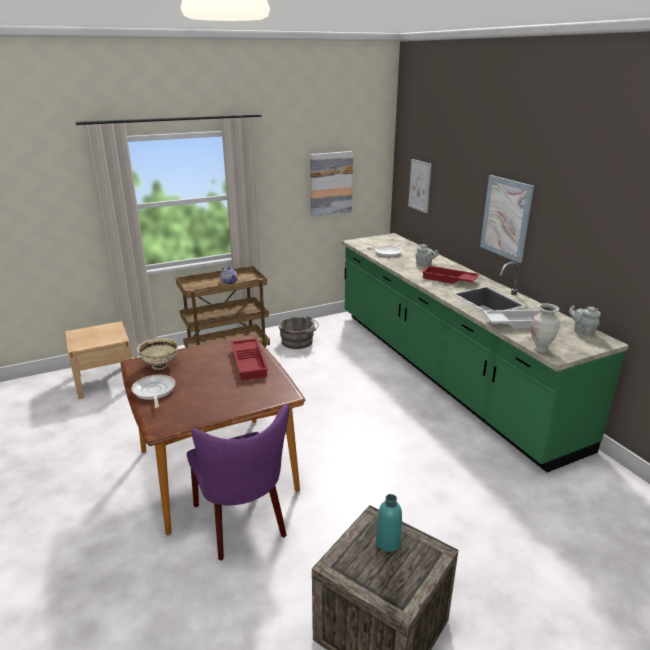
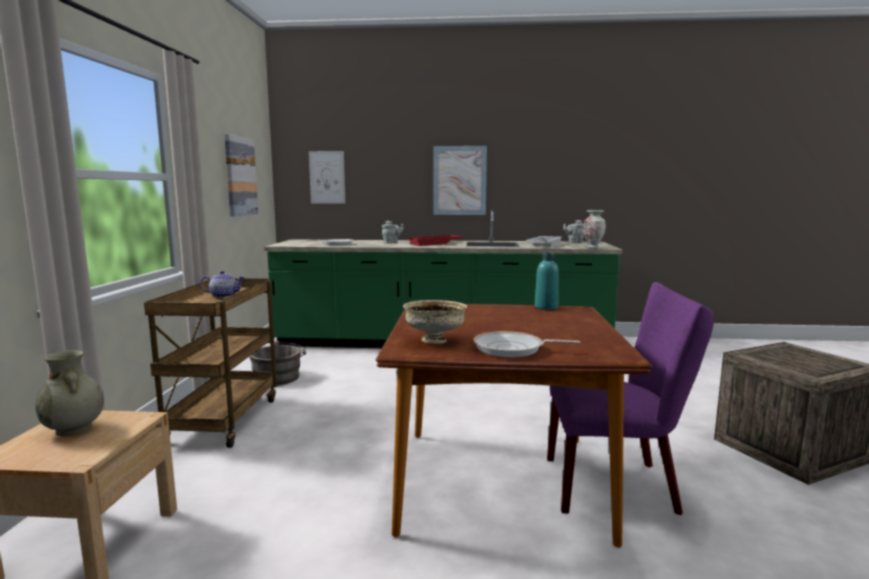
camera: 60 degrees left, 15 degrees down
red tray [231,338,269,380] -> none
turquoise bottle [376,494,402,552] -> turquoise bottle moved to [535,253,559,310]
none -> beige vase [35,350,104,436]

